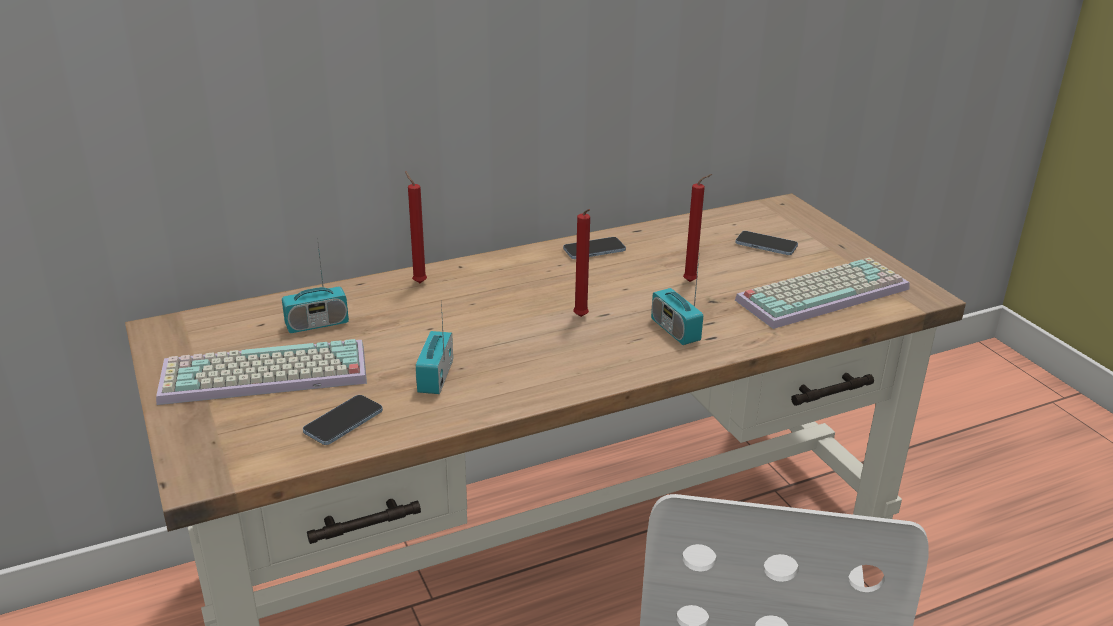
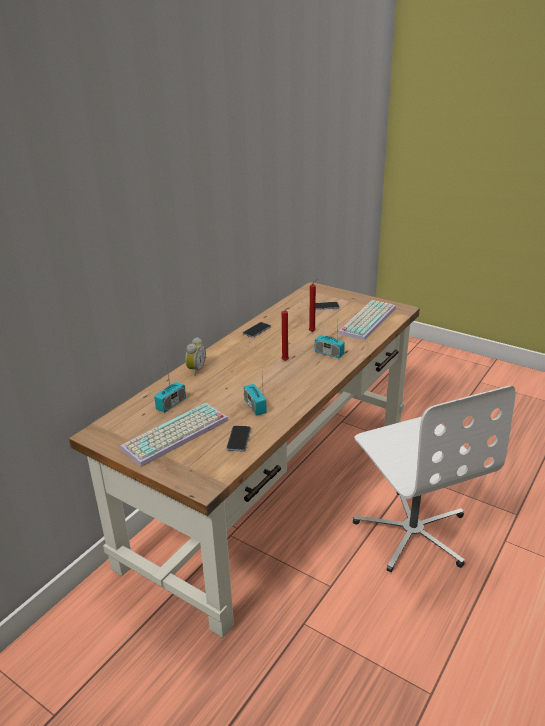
camera: 30 degrees left, 0 degrees up
red candle [405,171,427,283] -> alarm clock [185,337,206,376]

